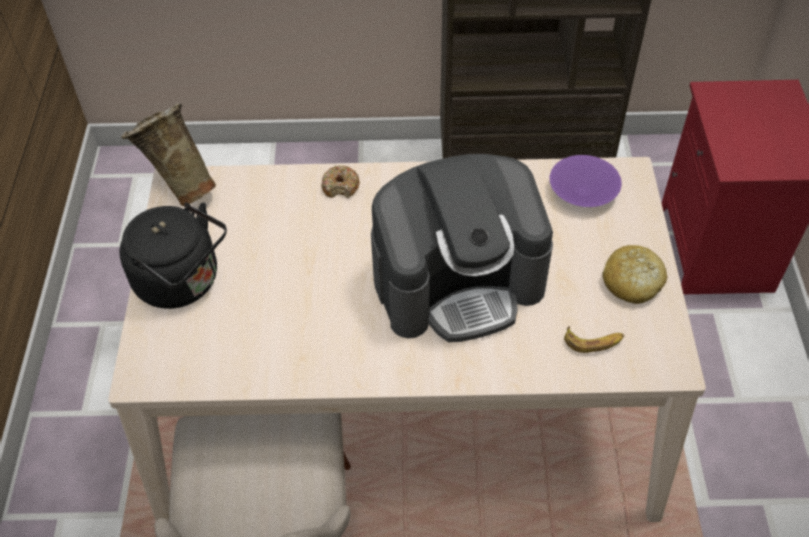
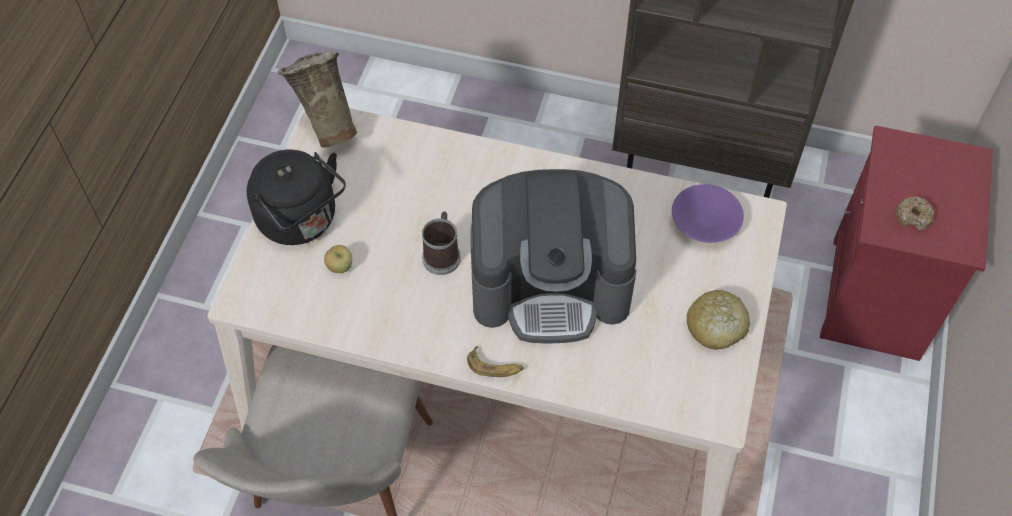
camera: 15 degrees right, 5 degrees up
donut [322,165,360,198] -> donut moved to [895,196,935,230]
banana [564,326,624,353] -> banana moved to [467,346,524,377]
none -> apple [324,245,352,273]
none -> mug [422,212,461,275]

